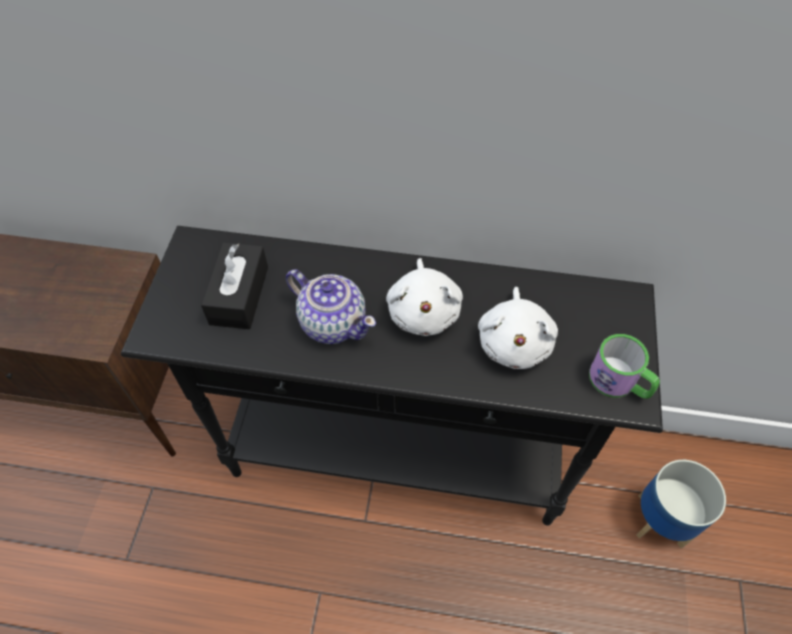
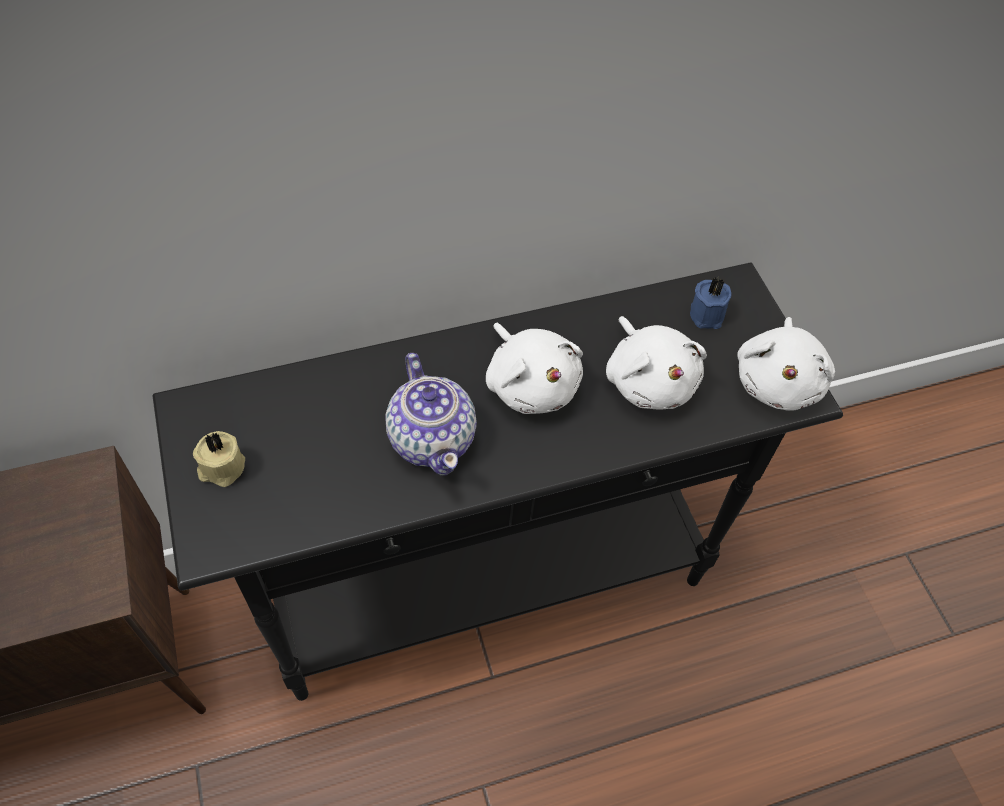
camera: 30 degrees left, 0 degrees up
black tissue box [201,242,268,329] -> none
teapot [286,269,376,344] -> teapot turned 60 degrees clockwise [385,353,477,476]
mug [589,334,660,399] -> white plush toy [737,317,835,411]
planter [636,460,726,549] -> none
none -> beige candle [193,431,245,487]
none -> blue candle [690,277,732,329]

